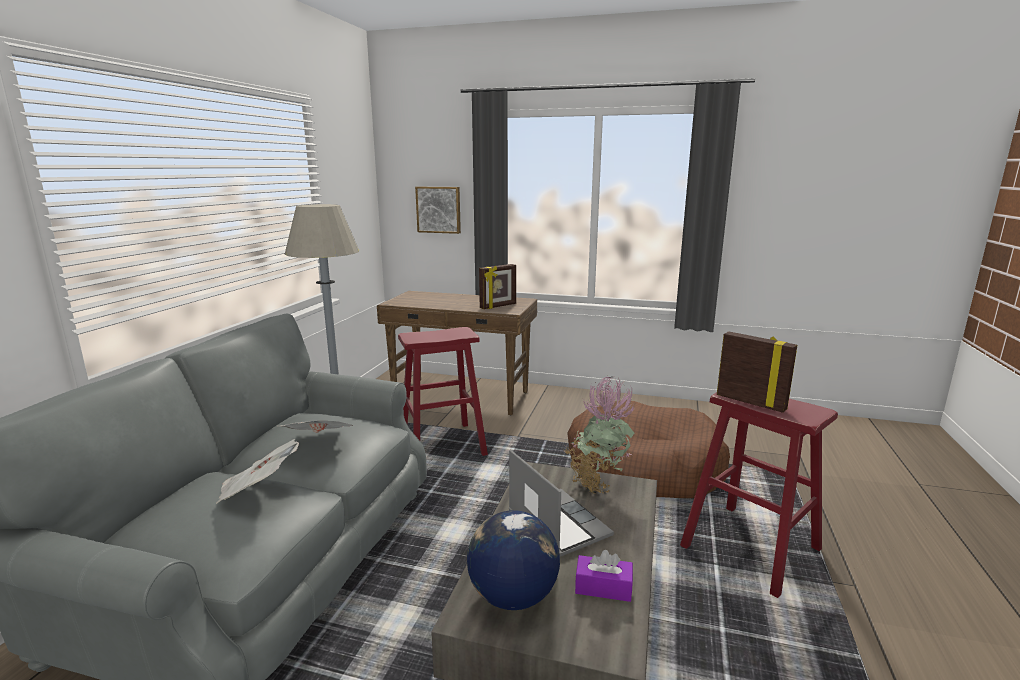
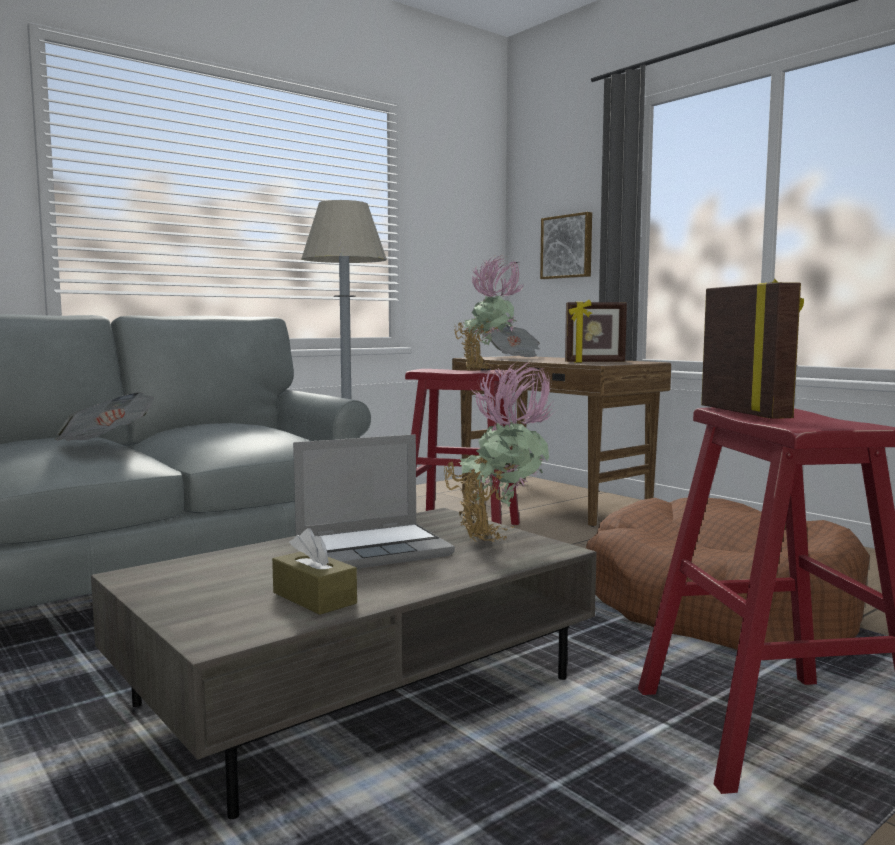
camera: 35 degrees right, 10 degrees down
newspaper [281,421,353,433] -> newspaper moved to [484,325,540,357]
globe [467,510,560,610] -> none
laptop [509,449,614,557] -> laptop turned 60 degrees clockwise [293,434,455,569]
purple tissue box [575,550,633,602] -> brown tissue box [272,528,357,615]
none -> potted plant [455,255,525,371]

